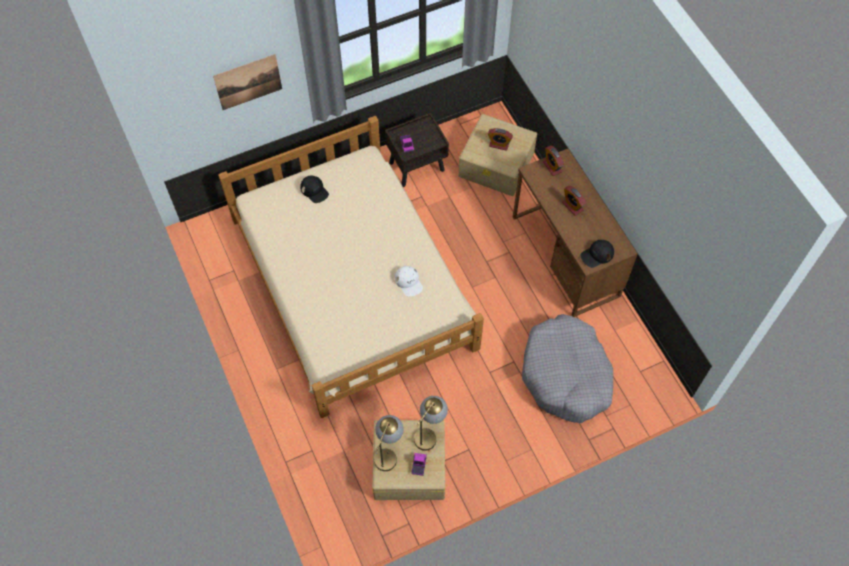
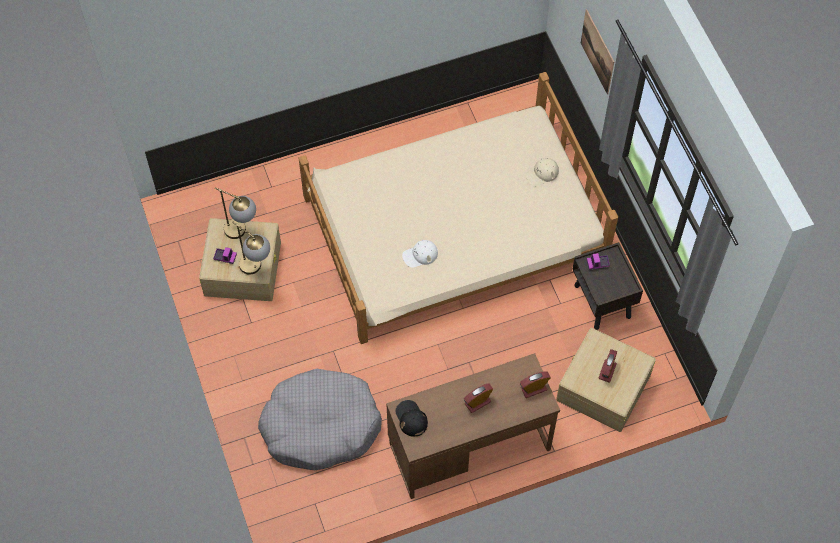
camera: 95 degrees right, 0 degrees up
black cap [300,176,329,203] -> beige cap [525,158,559,187]

